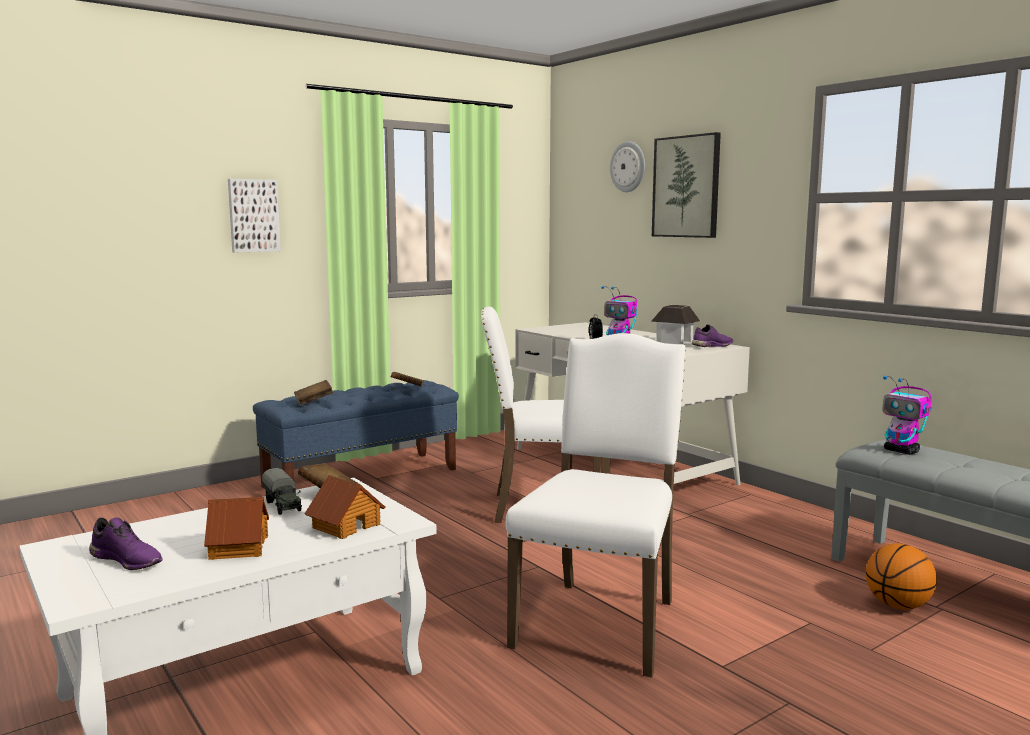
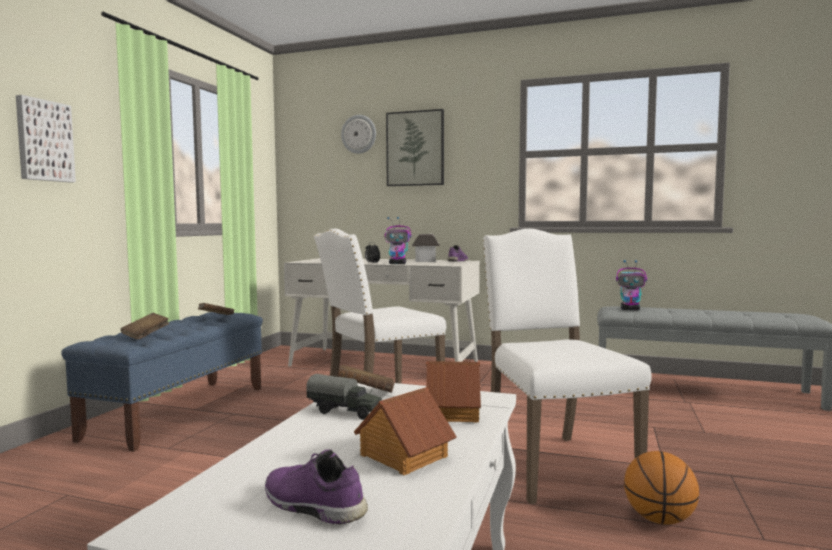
camera: 35 degrees left, 5 degrees down
purple shoe [89,517,163,570] -> purple shoe turned 135 degrees counterclockwise [265,449,368,524]
basketball [866,543,937,610] -> basketball moved to [624,451,699,525]

